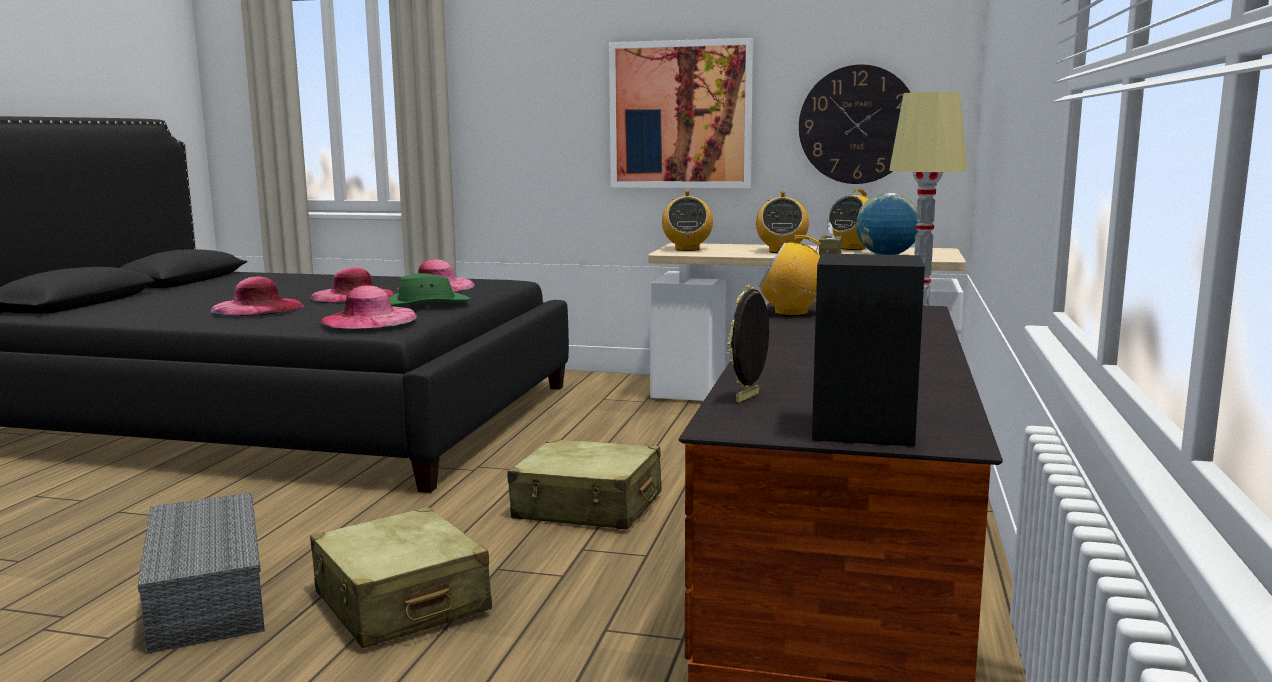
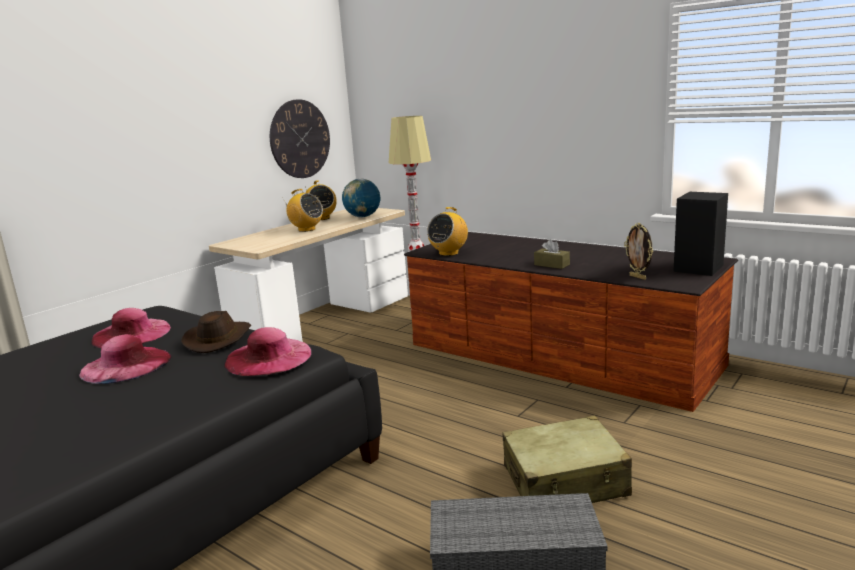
camera: 65 degrees left, 5 degrees up
pink hat [211,277,304,316] -> none
green hat [389,273,470,307] -> brown hat [181,311,251,353]
beige suitcase [507,439,662,530] -> none
picture [609,38,753,188] -> none
radio [662,190,713,251] -> none
brown tissue box [819,222,842,255] -> brown tissue box moved to [534,239,570,269]

